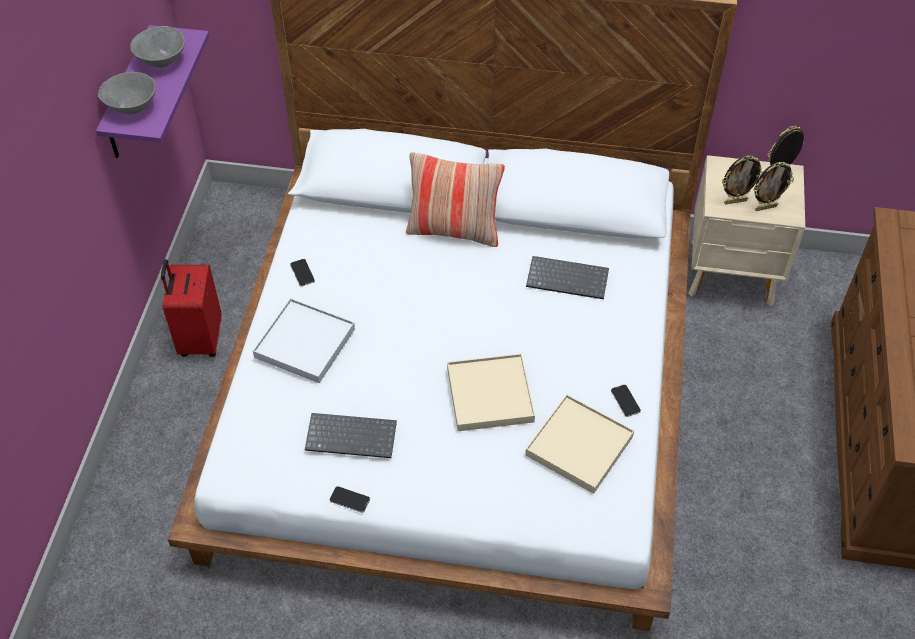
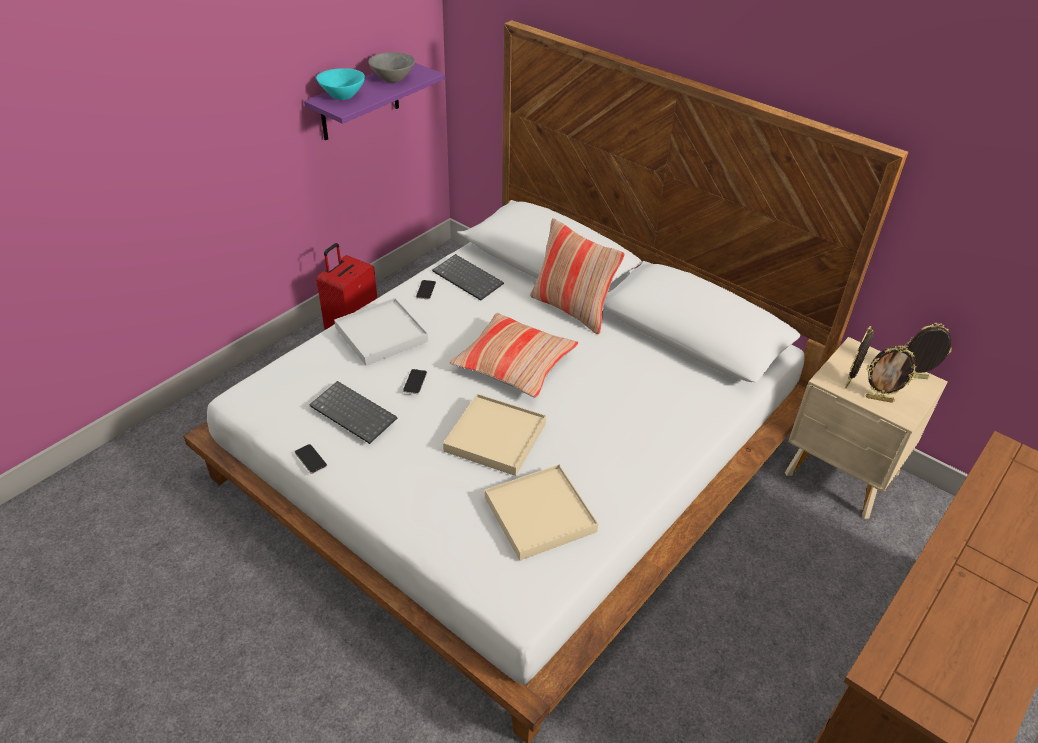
camera: 30 degrees right, 10 degrees down
grey bowl [98,72,156,114] -> turquoise bowl [316,68,365,100]
keyboard [526,256,609,299] -> keyboard moved to [432,254,504,301]
phone [611,384,641,417] -> phone moved to [403,369,427,394]
picture frame [722,155,763,204] -> picture frame turned 105 degrees clockwise [845,326,874,388]
none -> pillow [450,313,578,398]

